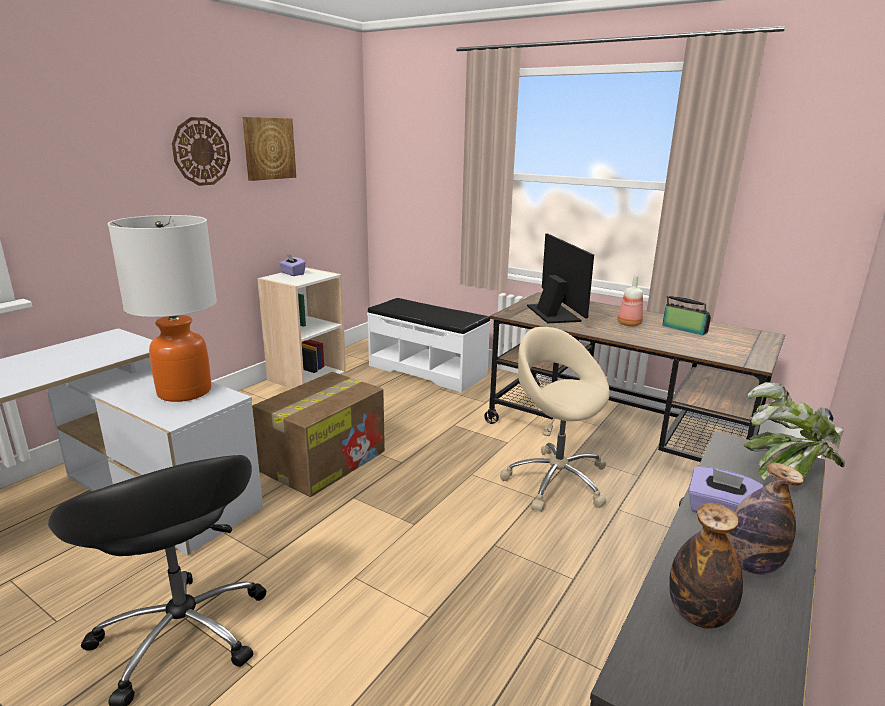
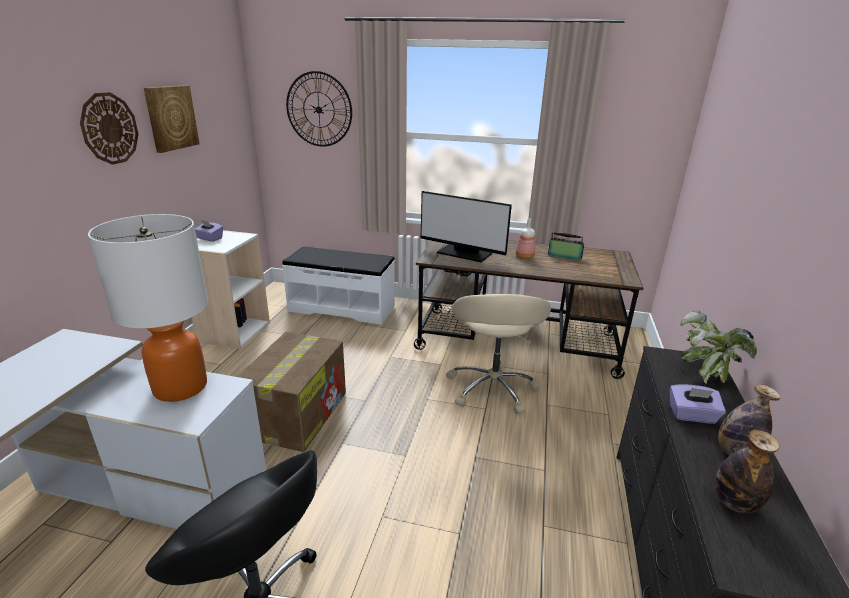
camera: 20 degrees left, 5 degrees up
beige office chair [500,327,610,512] -> beige office chair turned 105 degrees counterclockwise [446,294,551,414]
monitor [527,234,594,323] -> monitor turned 150 degrees clockwise [420,191,512,262]
none -> wall clock [286,71,352,147]

